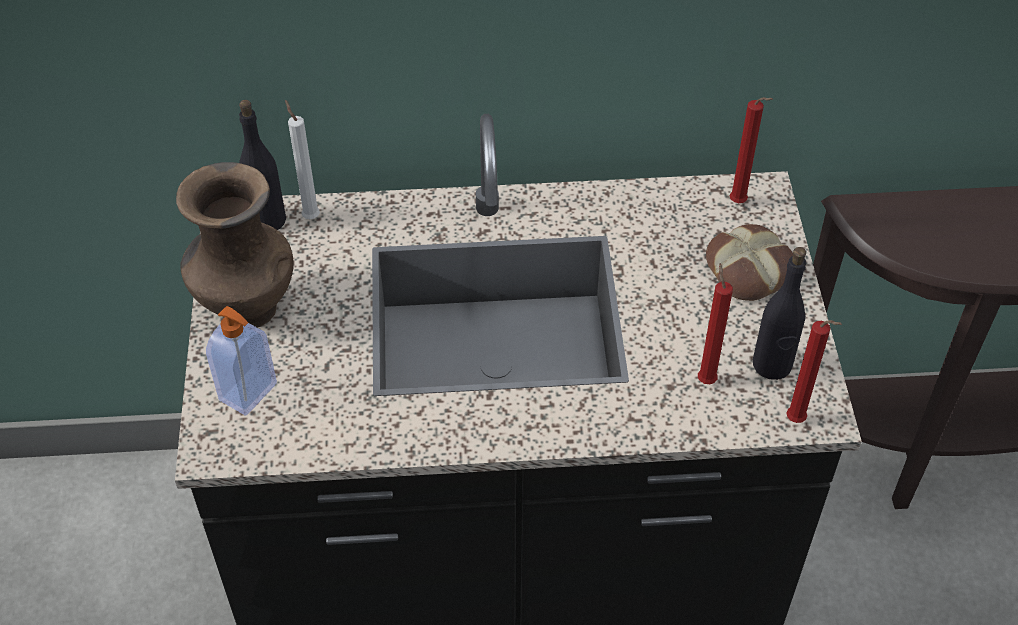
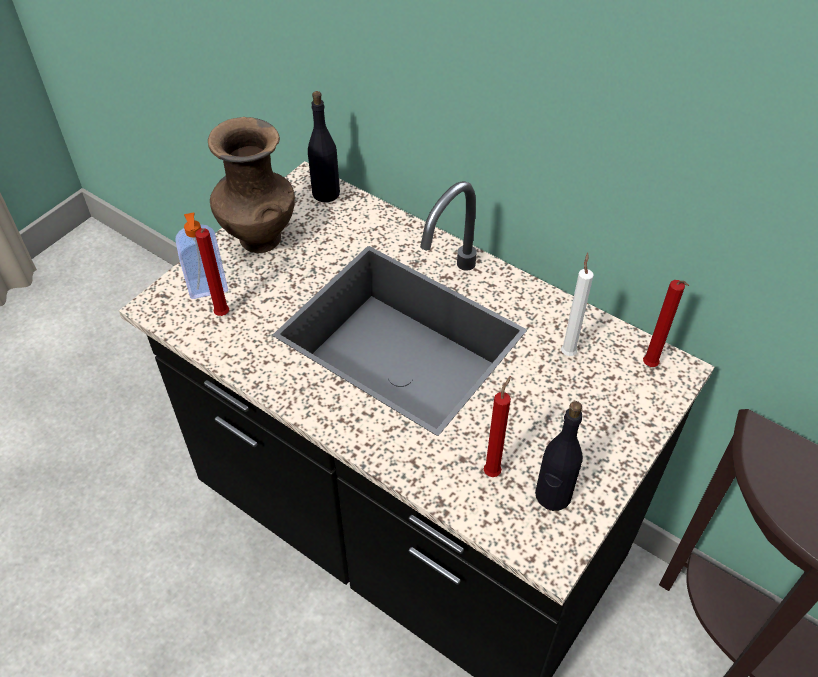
camera: 40 degrees right, 0 degrees up
white candle [285,100,320,219] -> white candle moved to [561,253,594,356]
bread [706,224,793,301] -> none
red candle [787,320,842,423] -> red candle moved to [195,228,229,316]

